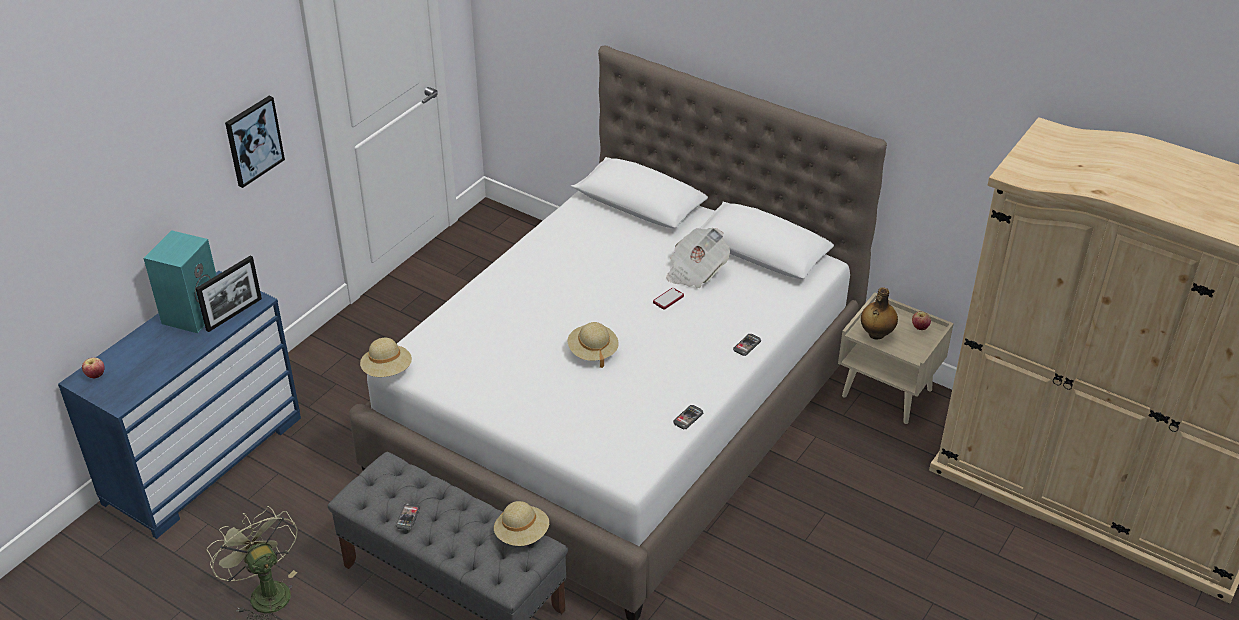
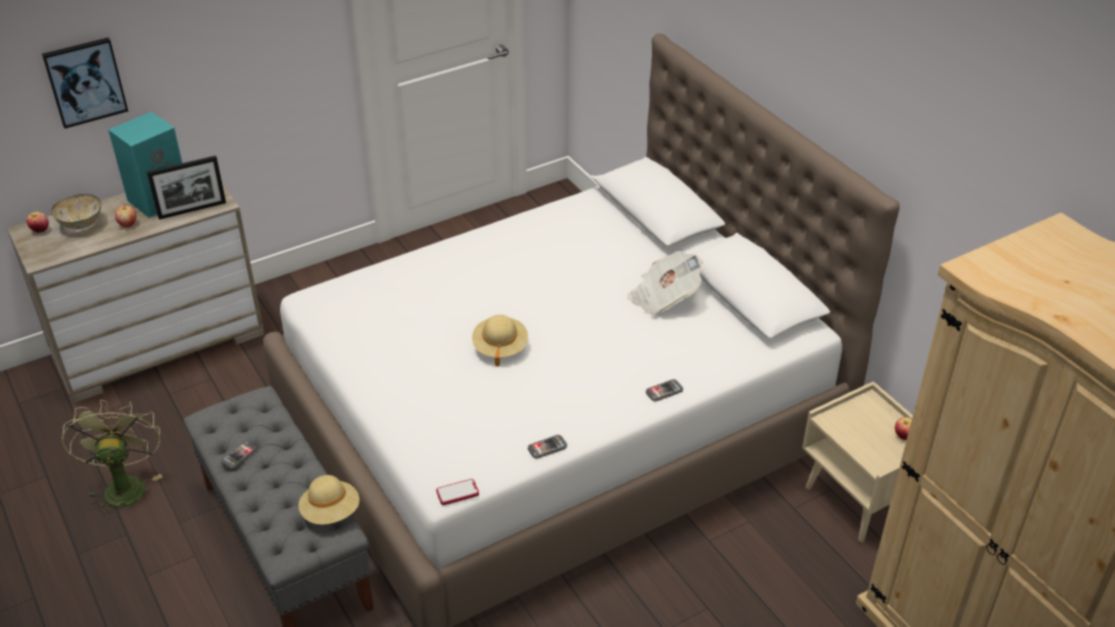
camera: 25 degrees right, 0 degrees up
blue dresser [58,271,301,539] -> beige dresser [7,183,264,403]
picture [225,96,285,188] -> picture moved to [42,37,128,128]
beige hat [360,338,412,377] -> none
phone [653,288,684,310] -> phone moved to [436,479,479,505]
bottle [861,287,898,340] -> none
none -> bowl [52,194,101,229]
none -> apple [115,205,136,227]

